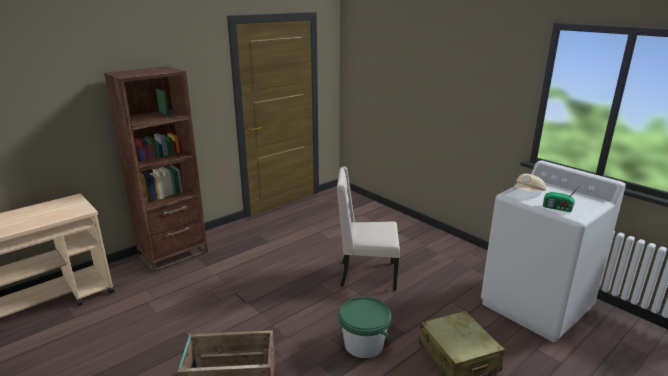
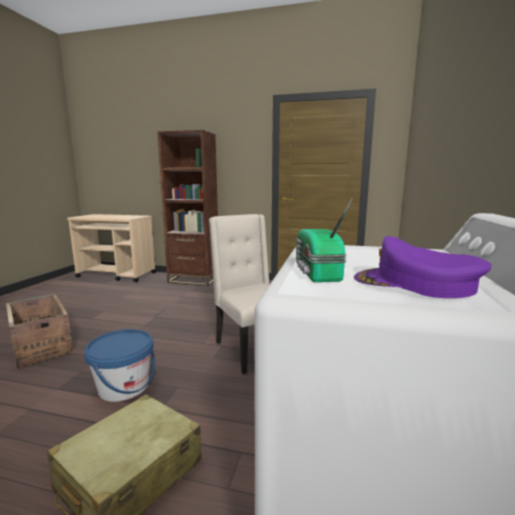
camera: 55 degrees right, 10 degrees down
green bucket [339,297,392,358] -> blue bucket [84,329,155,402]
beige cap [514,174,546,192] -> none
none -> purple cap [354,236,492,298]

